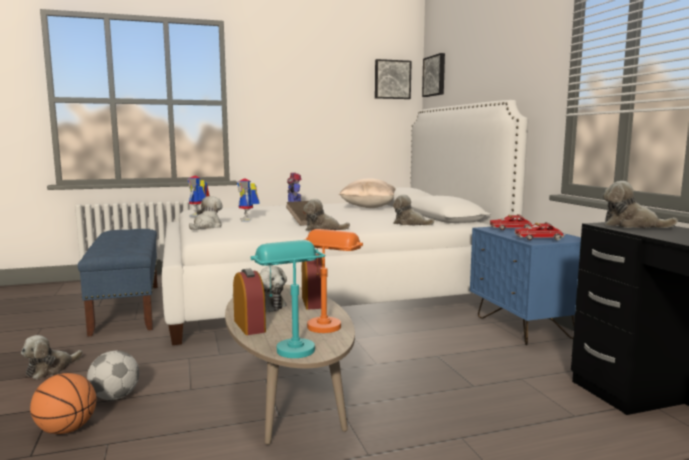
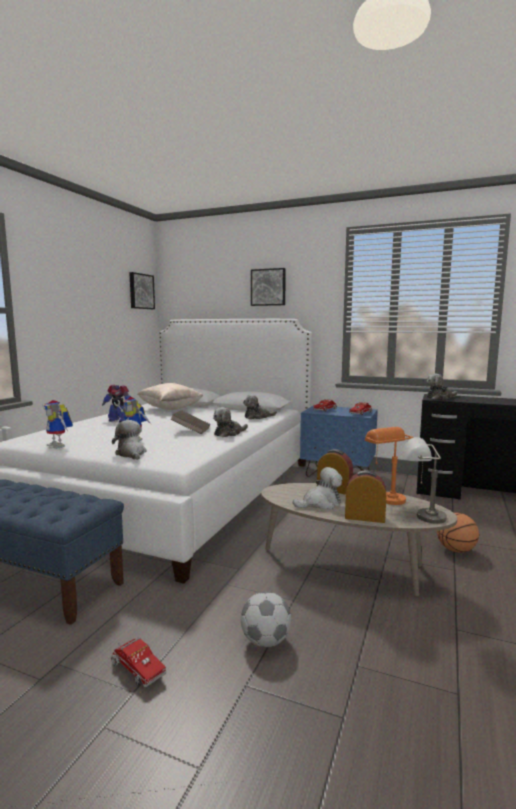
camera: 50 degrees left, 0 degrees up
plush toy [21,335,83,379] -> toy truck [111,637,166,687]
basketball [30,373,96,434] -> basketball moved to [437,513,479,552]
turquoise table lamp [251,240,325,358] -> grey table lamp [403,437,447,524]
picture [422,53,445,97] -> picture moved to [251,268,286,306]

